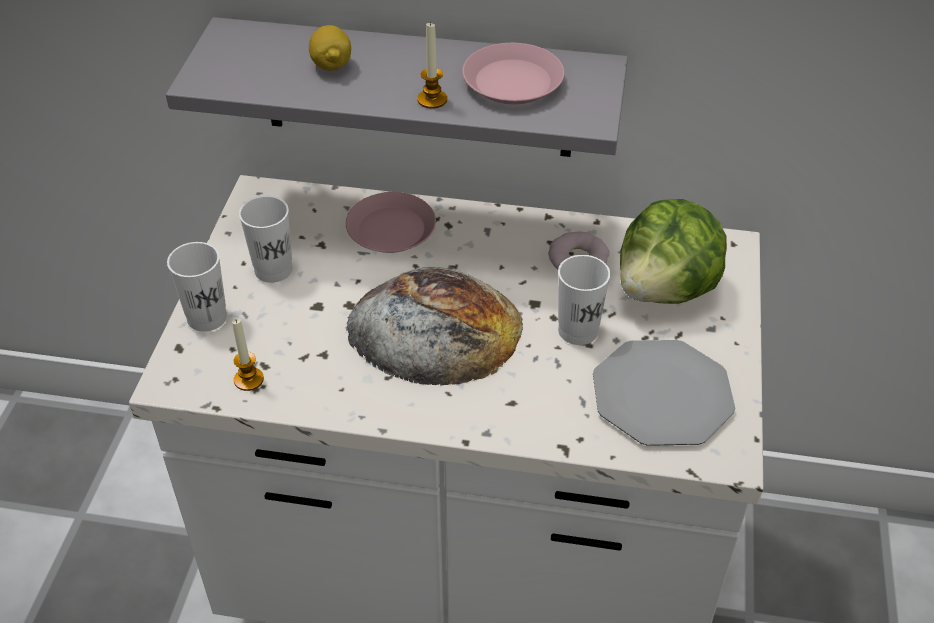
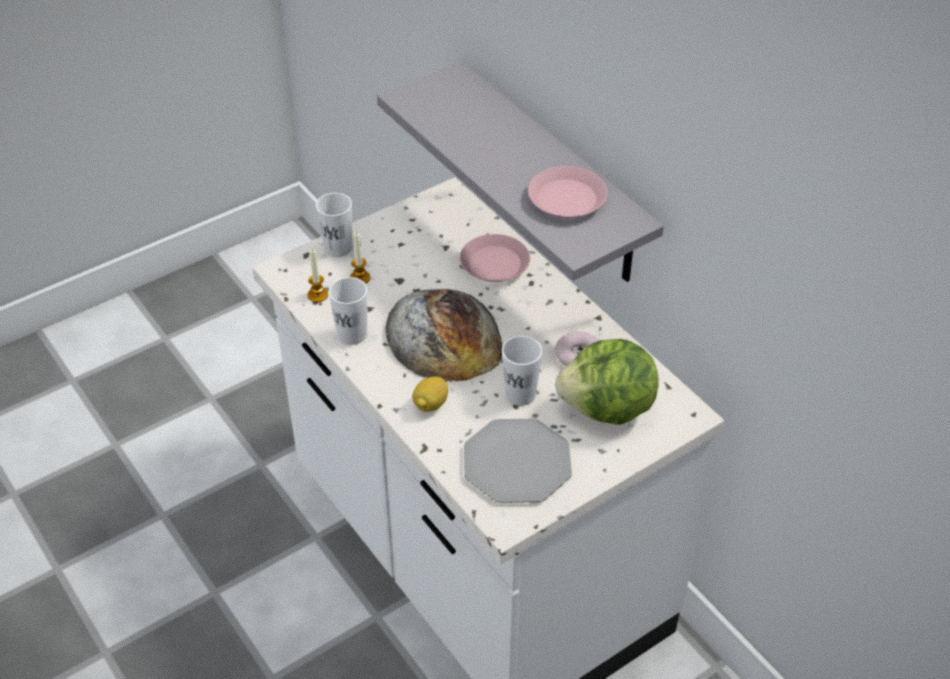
camera: 45 degrees right, 0 degrees up
white cup [239,196,293,283] -> white cup moved to [329,277,367,345]
lemon [309,25,351,71] -> lemon moved to [412,376,448,412]
candle [418,22,447,109] -> candle moved to [350,232,370,284]

